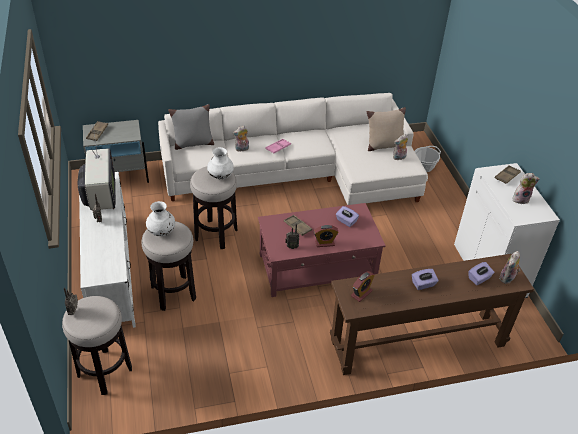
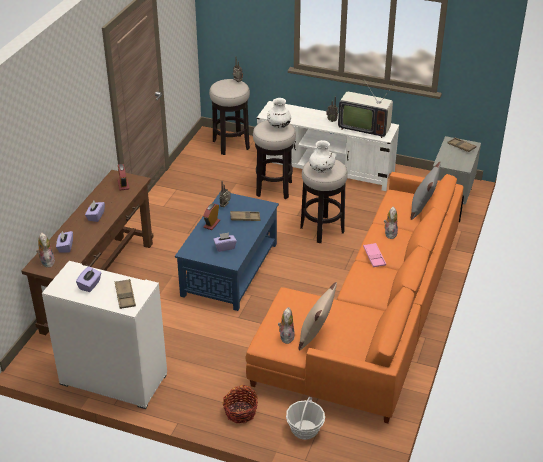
camera: 125 degrees right, 5 degrees down
white sofa [158,93,428,205] -> orange sofa [246,172,464,423]
red coffee table [258,203,386,297] -> blue coffee table [175,191,279,311]
plush toy [513,173,540,204] -> purple tissue box [76,267,101,292]
none -> basket [222,385,258,423]

